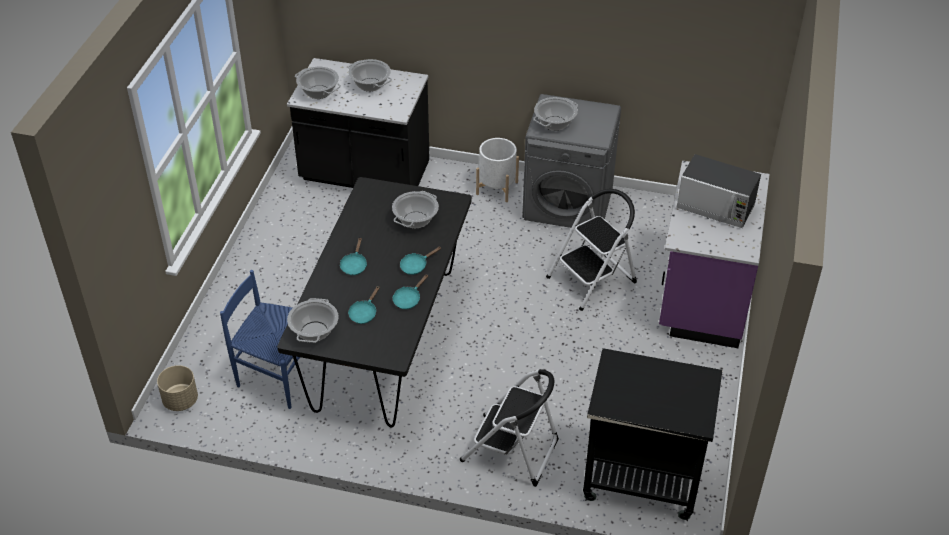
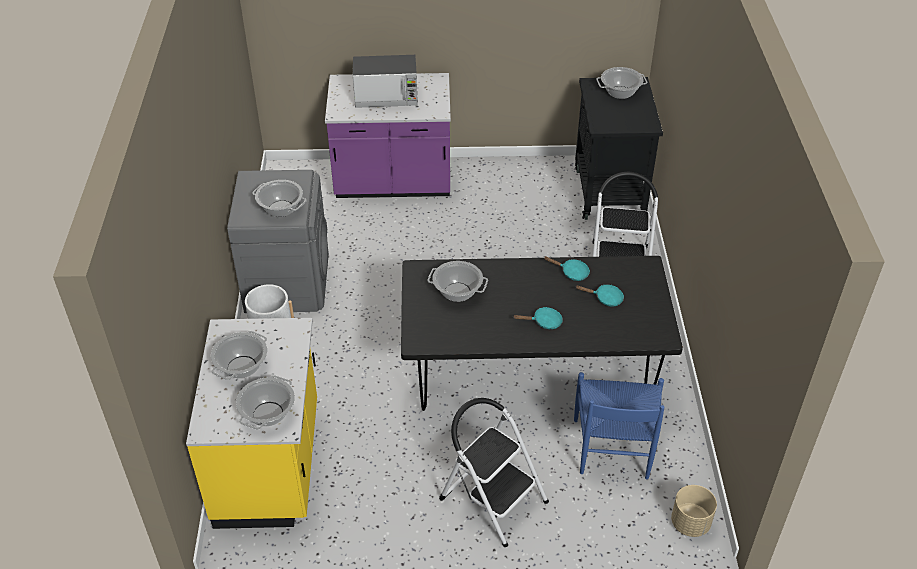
camera: 105 degrees left, 0 degrees up
black counter [287,58,429,188] -> yellow counter [186,318,317,529]
cooking pot [287,298,339,343] -> cooking pot moved to [597,67,648,99]
turquoise frying pan [400,247,442,275] -> none
step ladder [546,189,637,311] -> step ladder moved to [439,398,549,547]
microwave [677,154,761,228] -> microwave turned 75 degrees clockwise [353,55,418,108]

